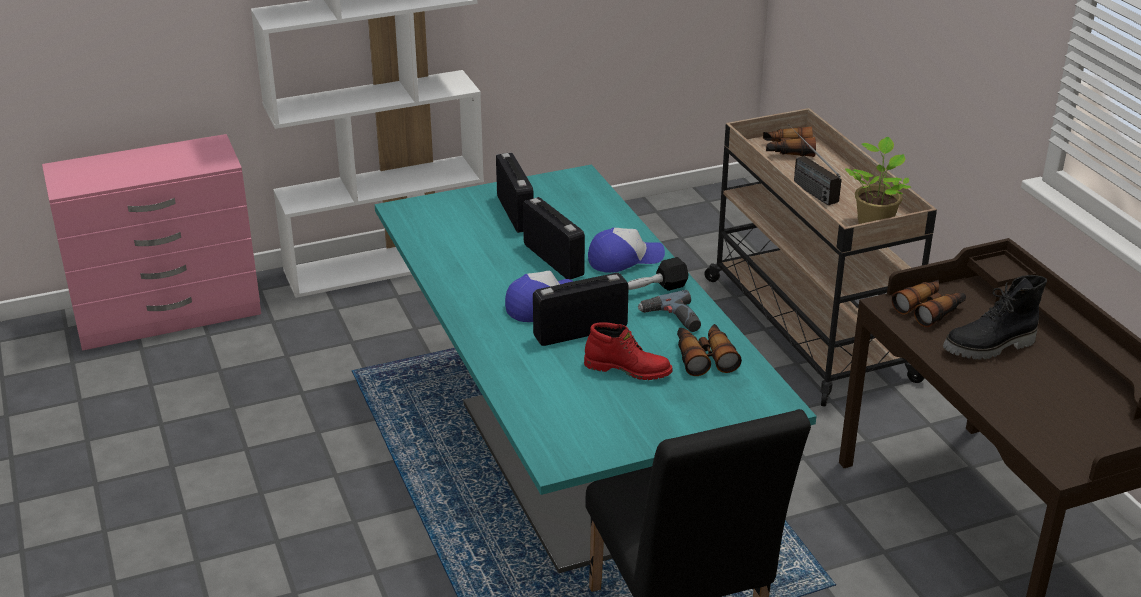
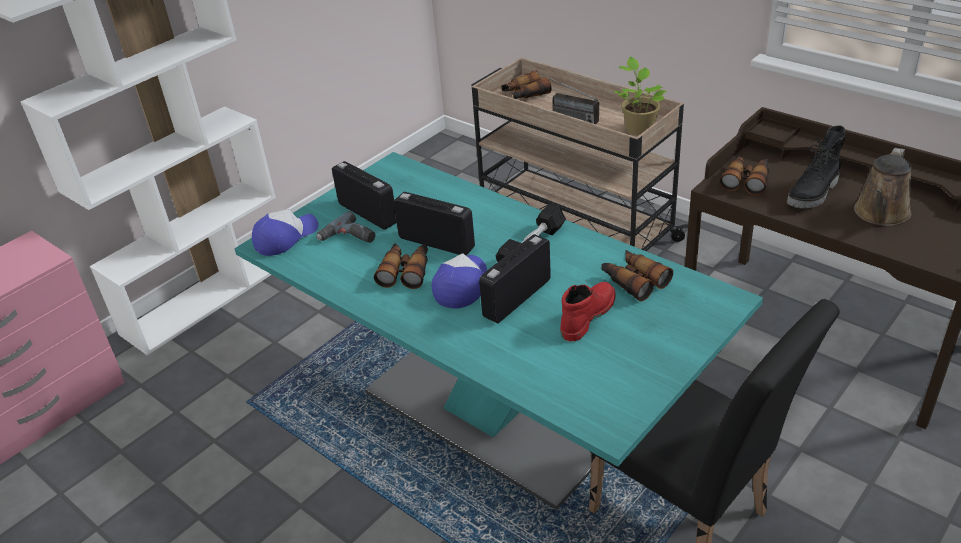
camera: 25 degrees left, 5 degrees up
red boot [584,322,673,380] -> red boot turned 45 degrees counterclockwise [560,282,616,341]
cap [588,228,665,273] -> cap moved to [252,209,318,256]
power drill [638,290,701,332] -> power drill moved to [317,211,375,243]
none -> binoculars [374,243,428,289]
none -> brown watering can [854,148,912,226]

